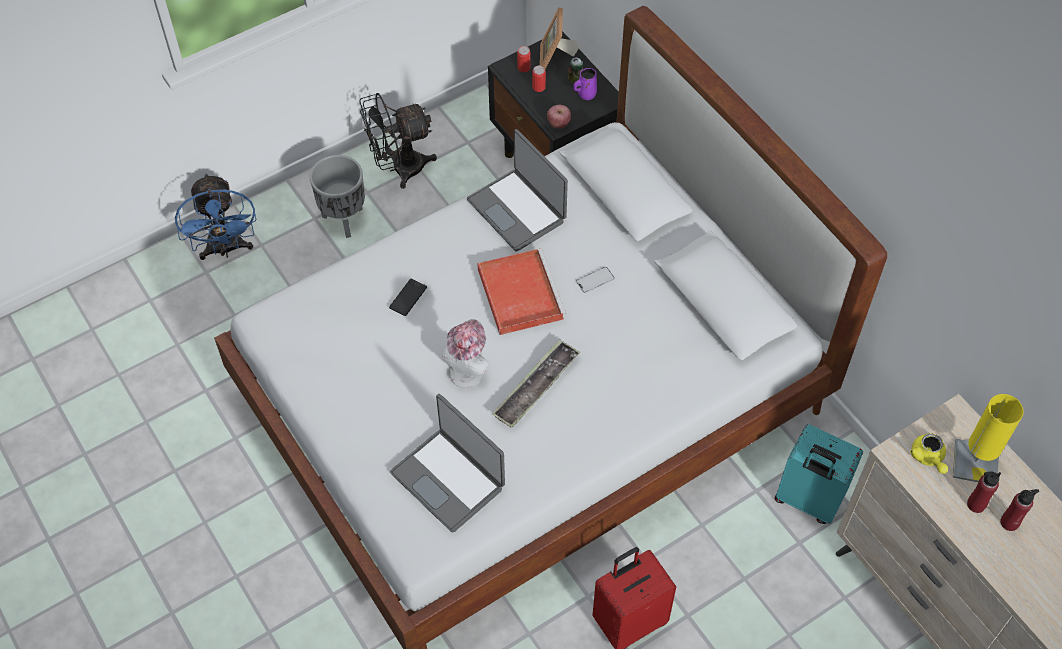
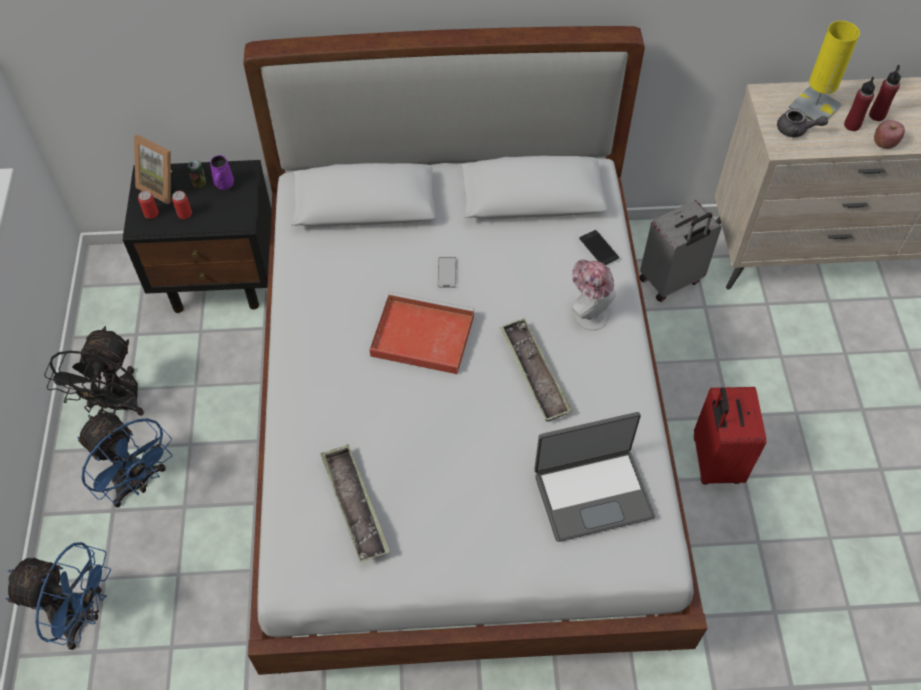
camera: 60 degrees left, 0 degrees up
grey planter [310,155,365,238] -> blue fan [77,412,172,508]
phone [389,279,427,316] -> phone moved to [579,230,619,265]
hat [442,319,489,388] -> hat moved to [572,259,616,330]
laptop [467,129,568,252] -> none
apple [547,105,571,129] -> apple moved to [874,120,905,149]
turquoise suitcase [775,424,863,524] -> grey suitcase [640,200,721,302]
yellow teapot [910,433,948,474] -> grey teapot [777,108,828,137]
none -> tray [320,444,390,562]

